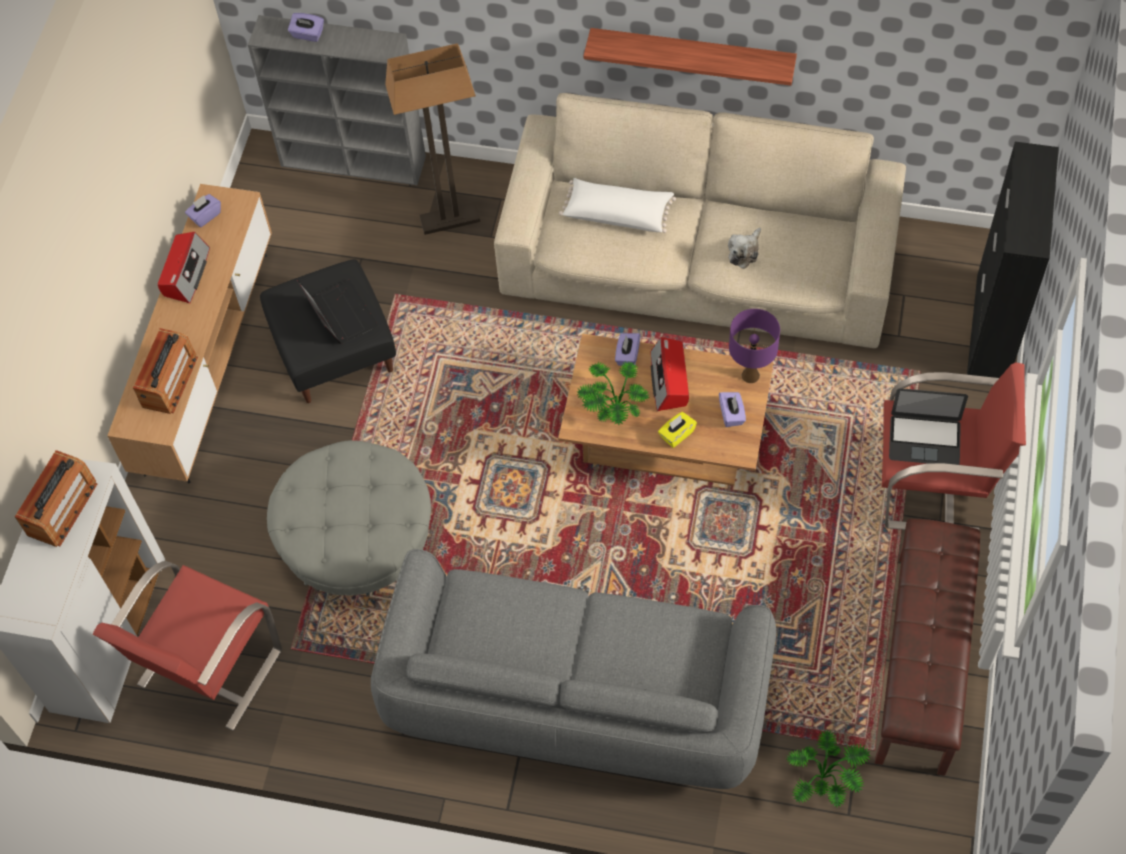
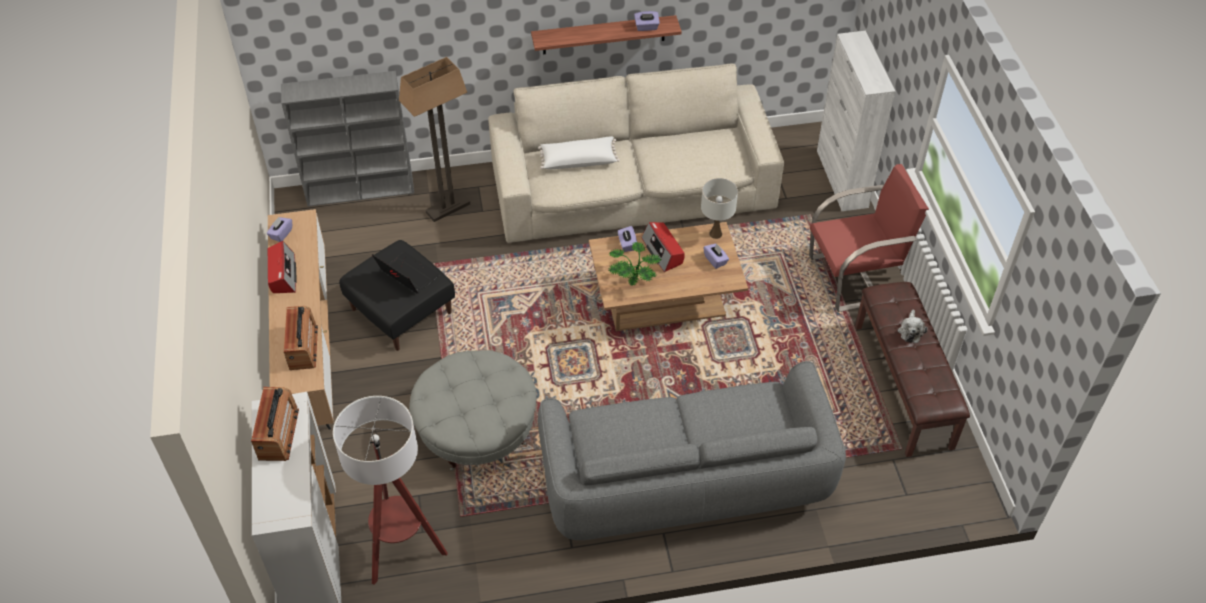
camera: 25 degrees left, 10 degrees down
red armchair [93,561,282,731] -> floor lamp [333,396,448,585]
purple tissue box [288,13,324,42] -> purple tissue box moved to [634,11,660,31]
yellow tissue box [658,412,697,448] -> none
plush toy [728,228,761,269] -> plush toy moved to [897,310,927,343]
purple table lamp [729,309,780,383] -> white table lamp [701,178,738,239]
potted plant [787,729,870,807] -> none
laptop [889,388,968,465] -> none
black cabinet [967,142,1059,378] -> white cabinet [817,31,895,211]

